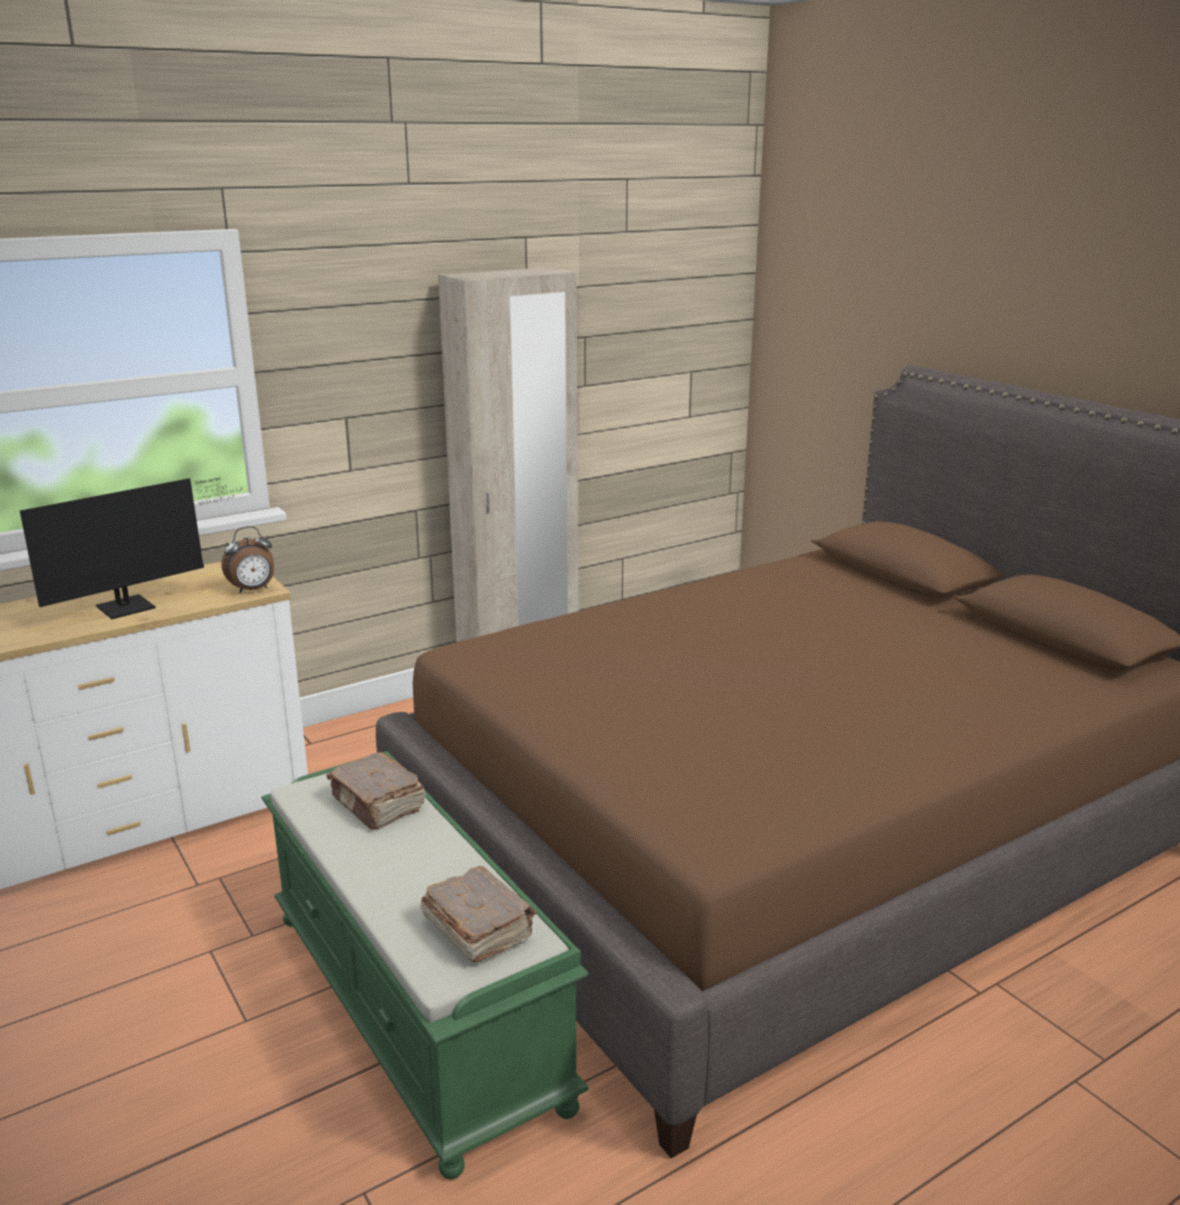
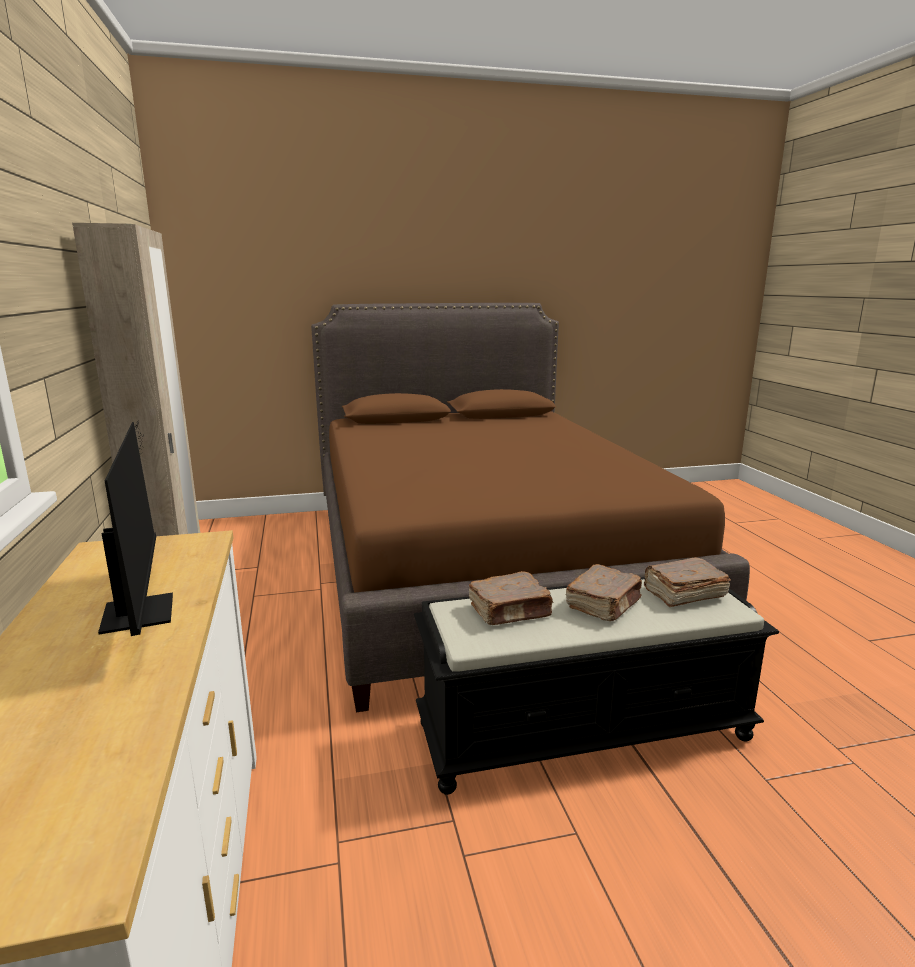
camera: 70 degrees left, 5 degrees down
alarm clock [221,526,274,593] -> none
green bench [261,751,589,1179] -> black bench [414,577,779,795]
none -> brown book [566,564,642,621]

